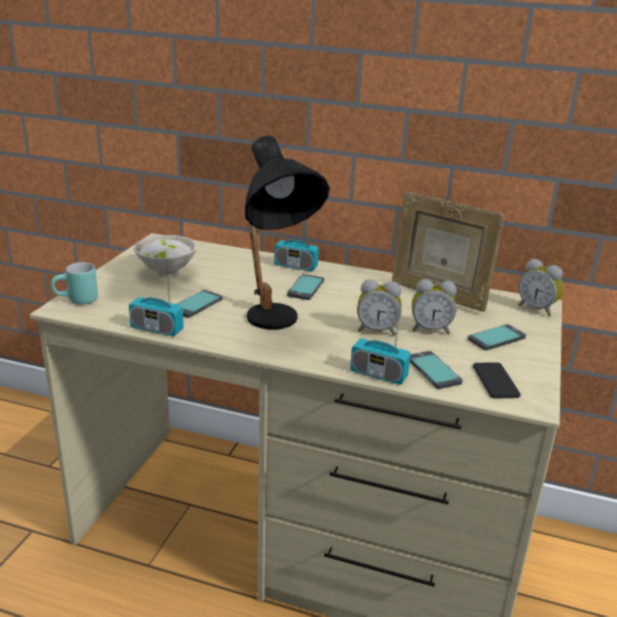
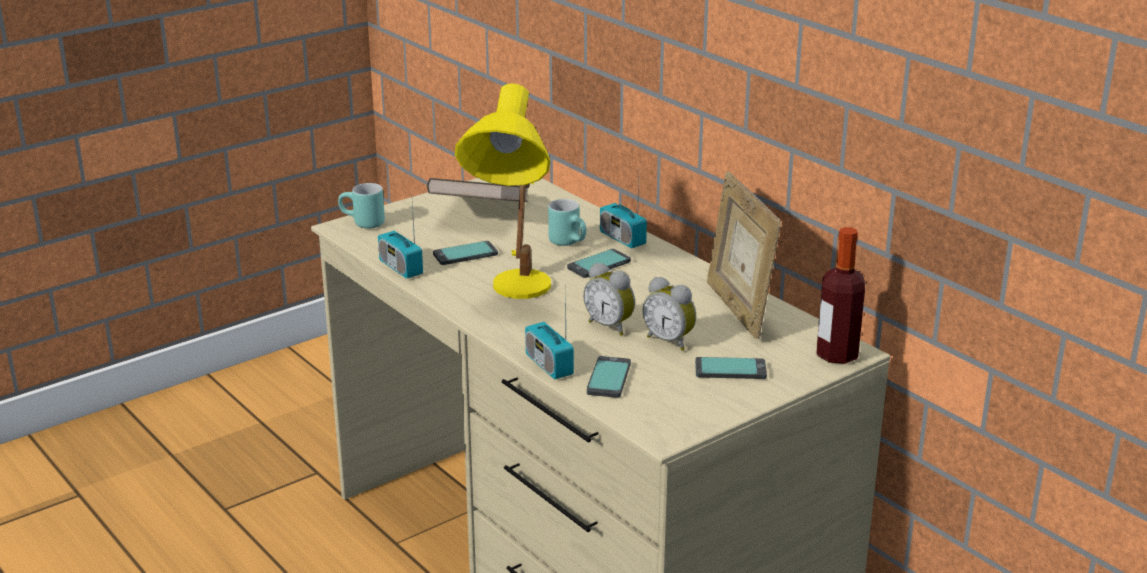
camera: 35 degrees right, 0 degrees up
white bowl [133,235,197,278] -> brown book [427,178,529,202]
black table lamp [245,136,330,330] -> yellow table lamp [455,83,551,299]
phone [473,362,521,399] -> none
alarm clock [518,258,563,316] -> bottle [817,227,865,364]
none -> turquoise mug [548,199,586,246]

